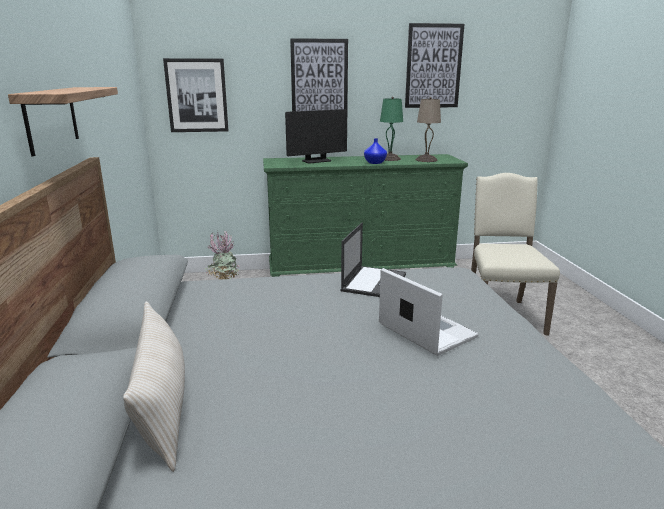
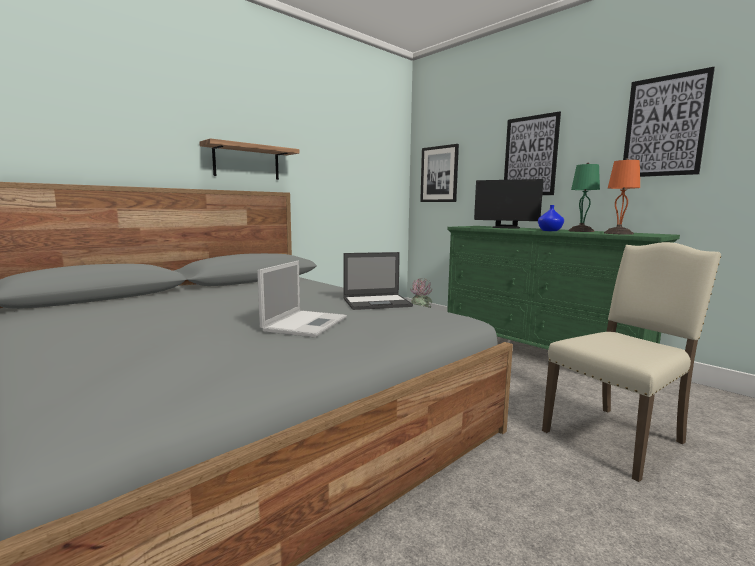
camera: 55 degrees right, 10 degrees down
beige pillow [123,301,185,472] -> none
beige table lamp [416,97,441,162] -> orange table lamp [604,158,640,235]

